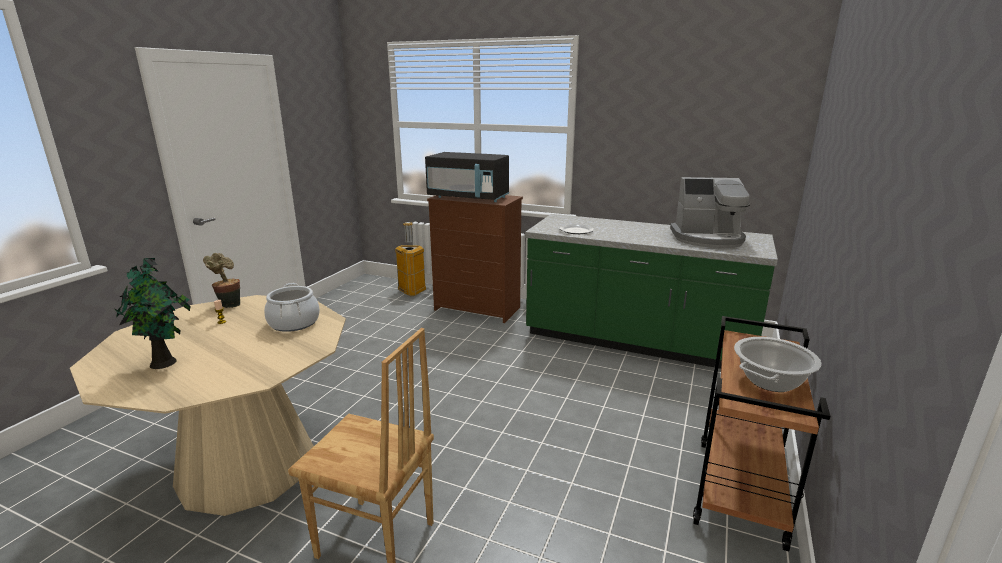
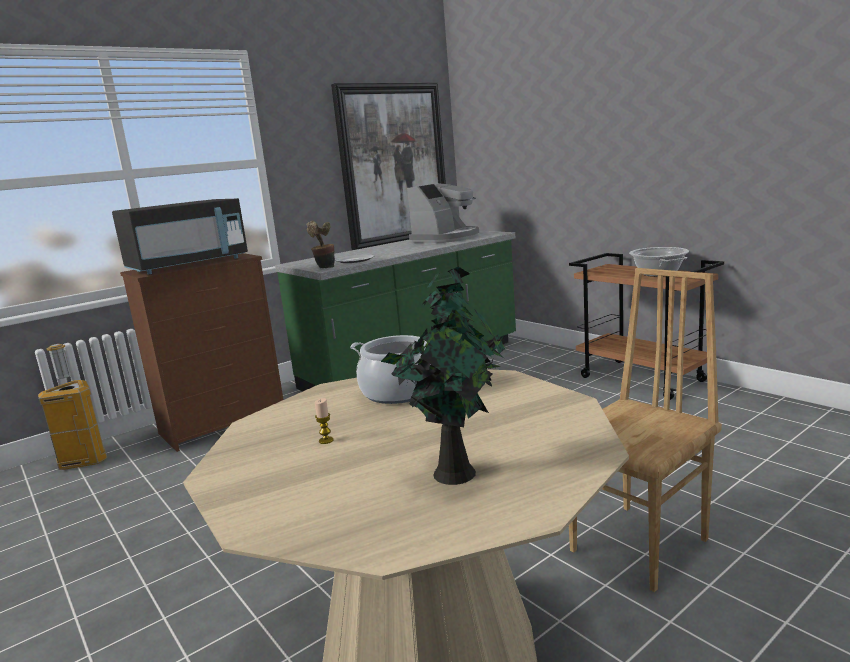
camera: 60 degrees left, 5 degrees down
potted plant [203,253,240,308] -> potted plant moved to [306,220,335,268]
none -> picture [331,83,446,250]

